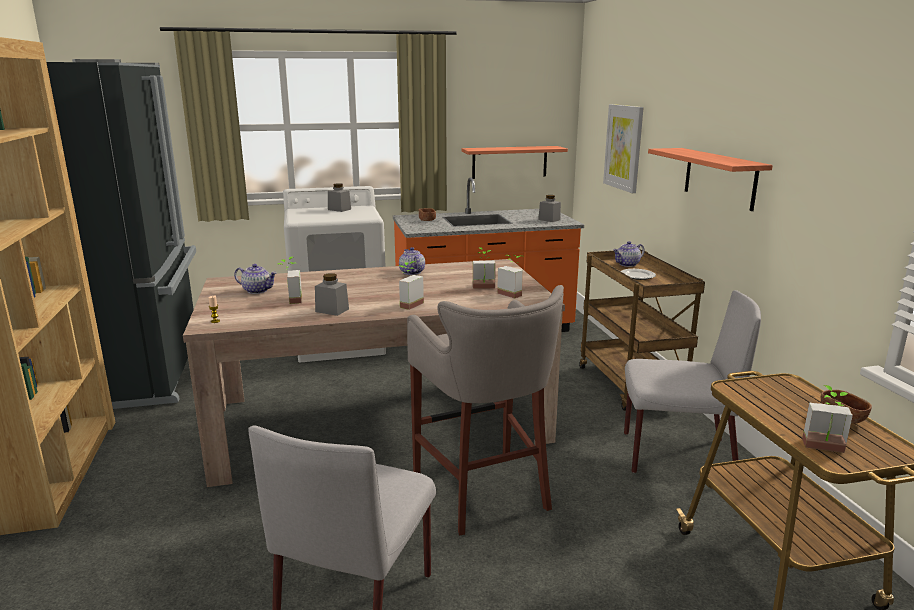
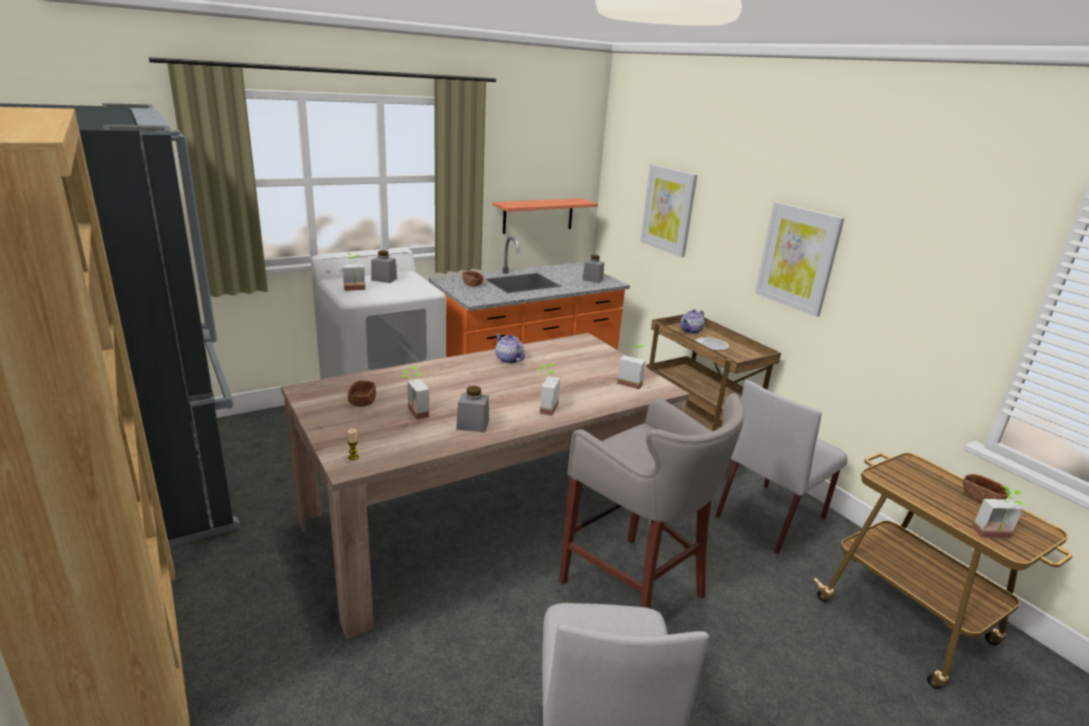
camera: 20 degrees left, 5 degrees up
teapot [234,264,277,294] -> brown bowl [347,381,376,407]
potted plant [473,247,496,289] -> potted plant moved to [343,253,365,291]
grey chair [624,290,761,473] -> grey chair turned 150 degrees clockwise [715,380,847,554]
shelf [648,148,773,211] -> picture [755,202,844,317]

